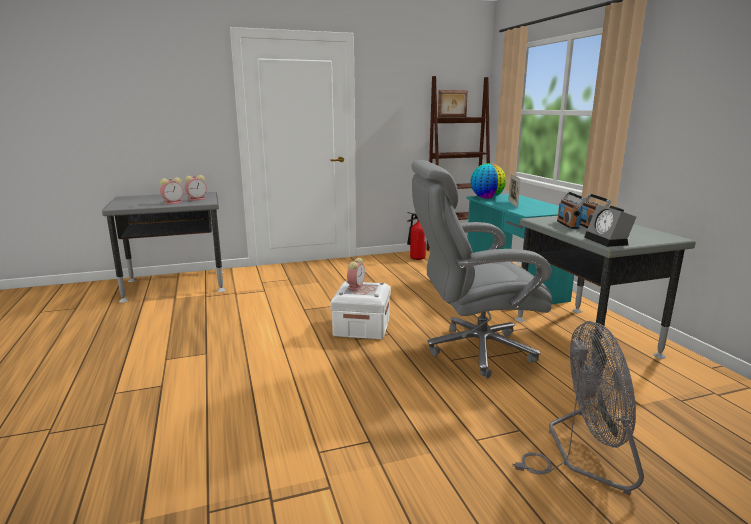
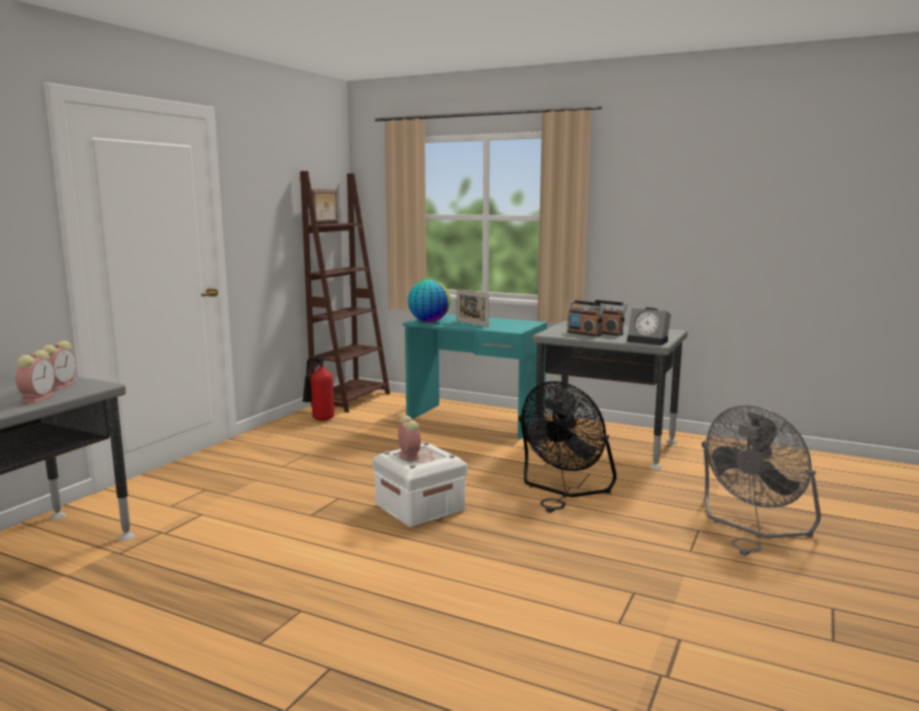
camera: 45 degrees left, 5 degrees down
grey office chair [412,160,552,378] -> black fan [518,381,617,513]

